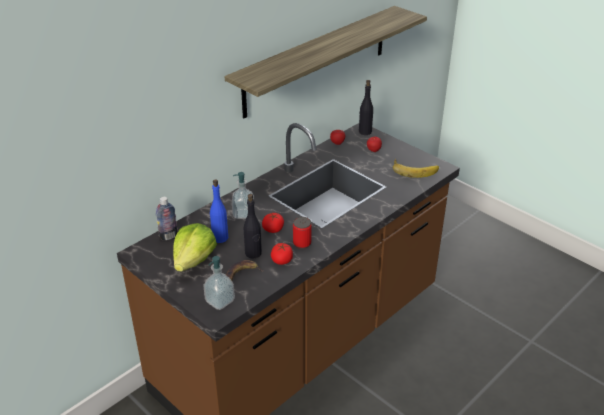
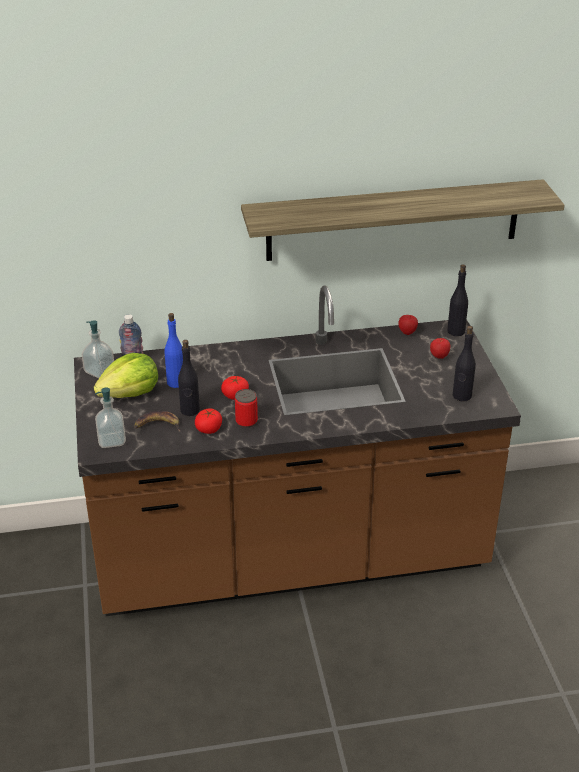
camera: 35 degrees right, 0 degrees up
soap dispenser [232,172,254,219] -> soap dispenser moved to [81,320,114,378]
banana [393,159,439,178] -> black bottle [453,326,476,402]

